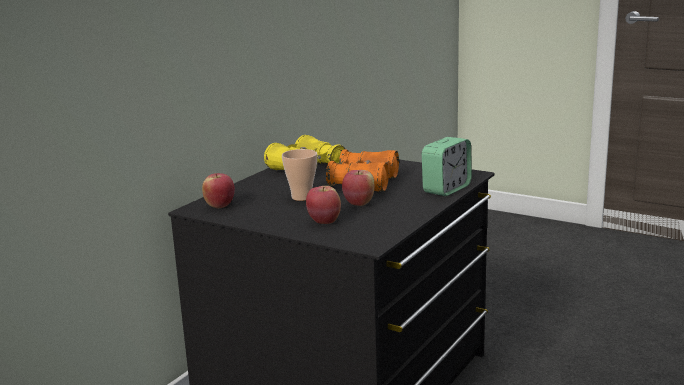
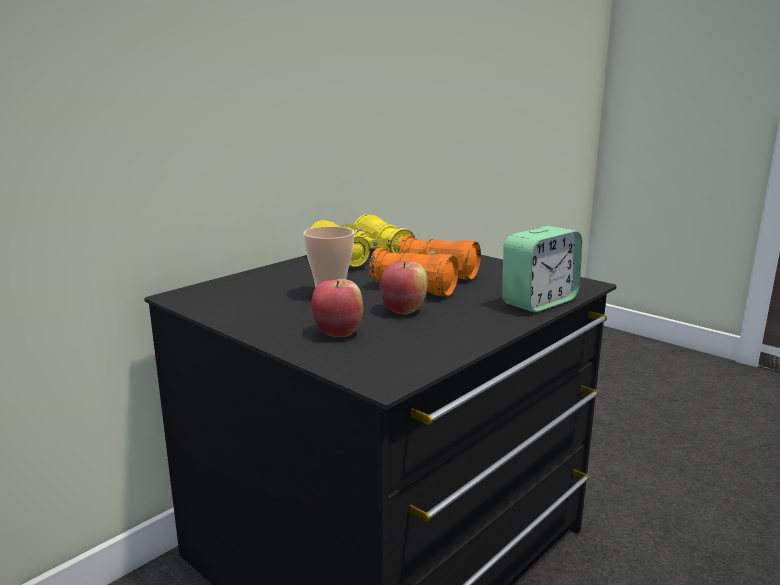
camera: 10 degrees right, 0 degrees up
apple [202,173,235,208] -> none

